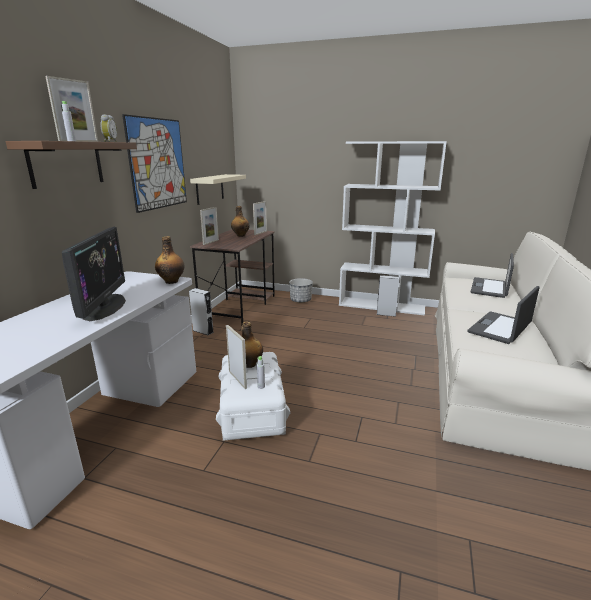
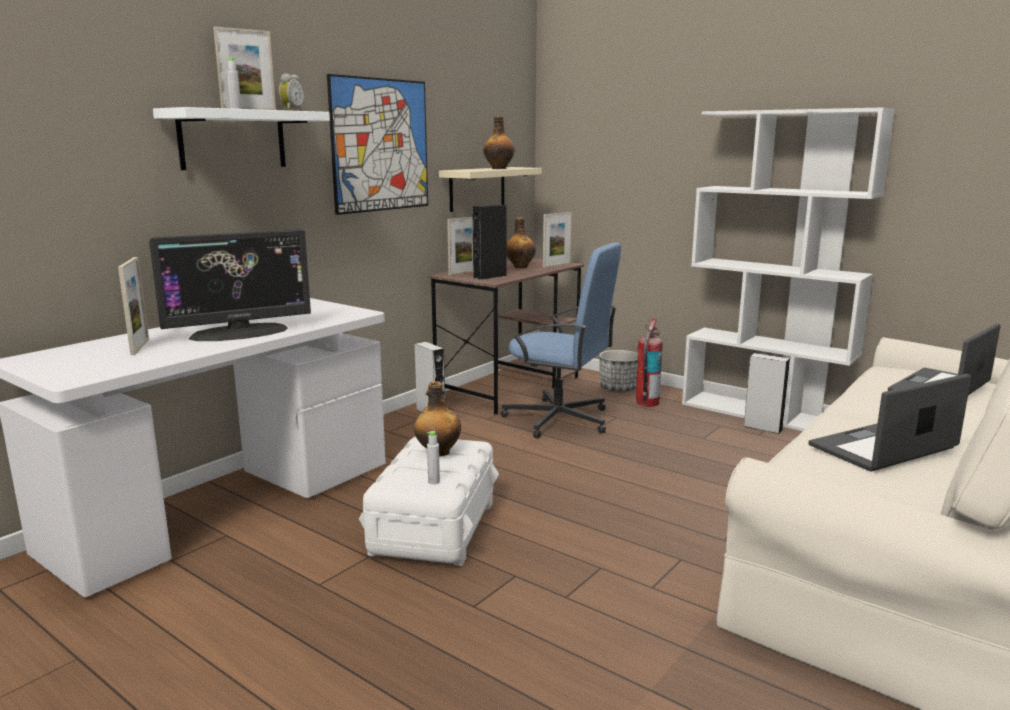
camera: 20 degrees right, 5 degrees down
brown shelf [6,141,137,189] -> white shelf [153,107,330,170]
monitor [62,227,126,321] -> monitor turned 45 degrees clockwise [149,229,311,341]
bottle [155,236,184,284] -> bottle moved to [483,116,515,169]
picture frame [226,325,247,389] -> picture frame moved to [118,257,149,355]
none -> black speaker [472,204,507,280]
none -> blue office chair [501,242,621,438]
none -> fire extinguisher [636,318,663,407]

